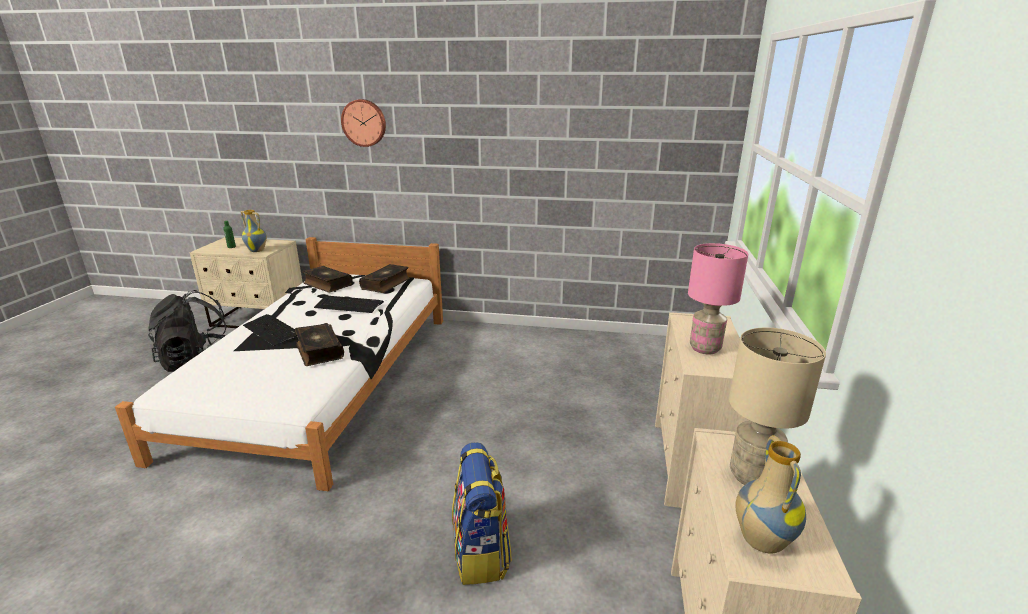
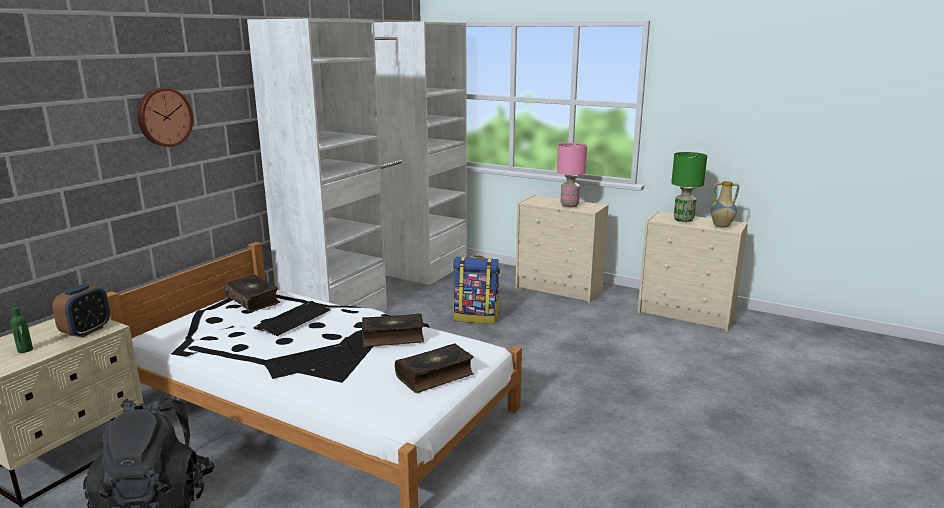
camera: 70 degrees left, 5 degrees down
vase [240,210,267,252] -> alarm clock [52,284,110,338]
book [302,266,353,292] -> book moved to [395,343,474,393]
backpack [452,442,512,585] -> backpack moved to [453,255,500,324]
beige table lamp [729,327,826,485] -> green table lamp [671,152,707,222]
none -> white wardrobe [247,19,467,312]

